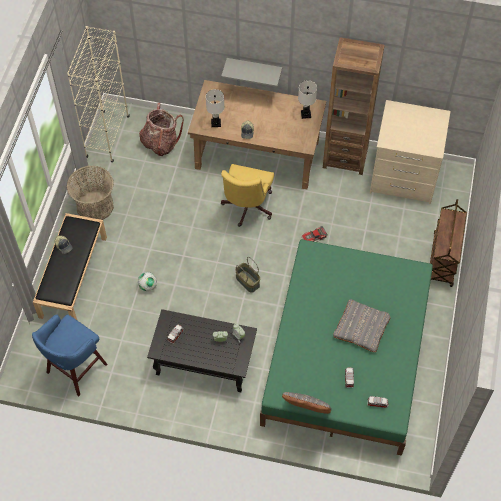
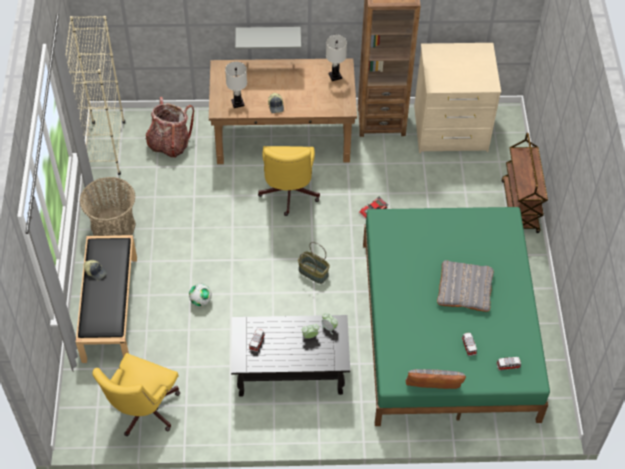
camera: 15 degrees left, 5 degrees down
blue stool [32,314,107,396] -> yellow office chair [92,353,180,436]

